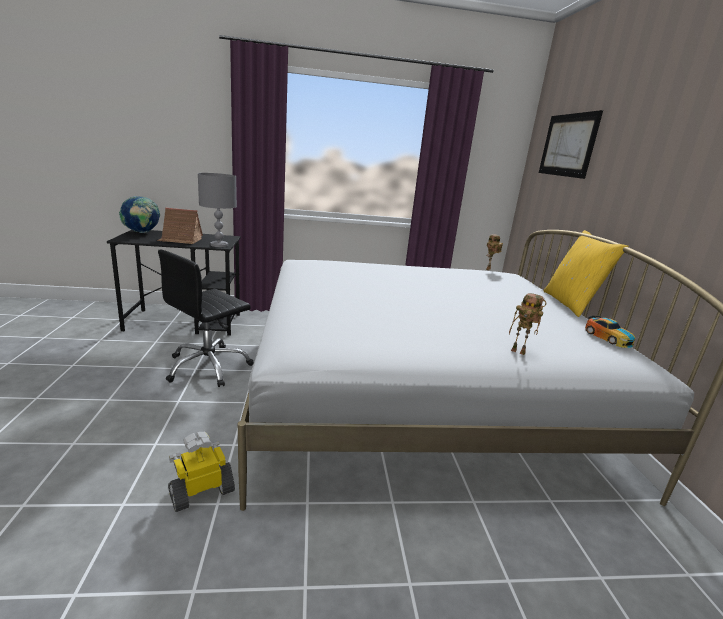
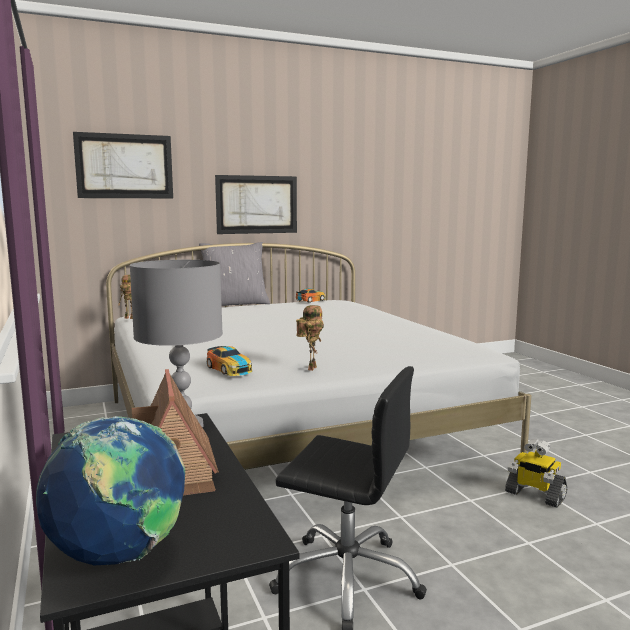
camera: 105 degrees left, 10 degrees down
toy robot [509,293,546,355] -> toy robot moved to [296,305,324,371]
yellow pillow [544,230,628,317] -> grey pillow [199,242,270,306]
none -> toy car [207,346,252,376]
none -> picture [215,175,297,234]

